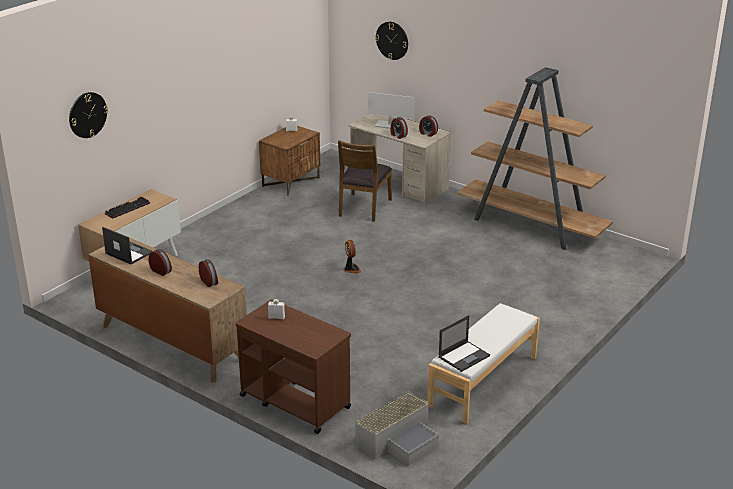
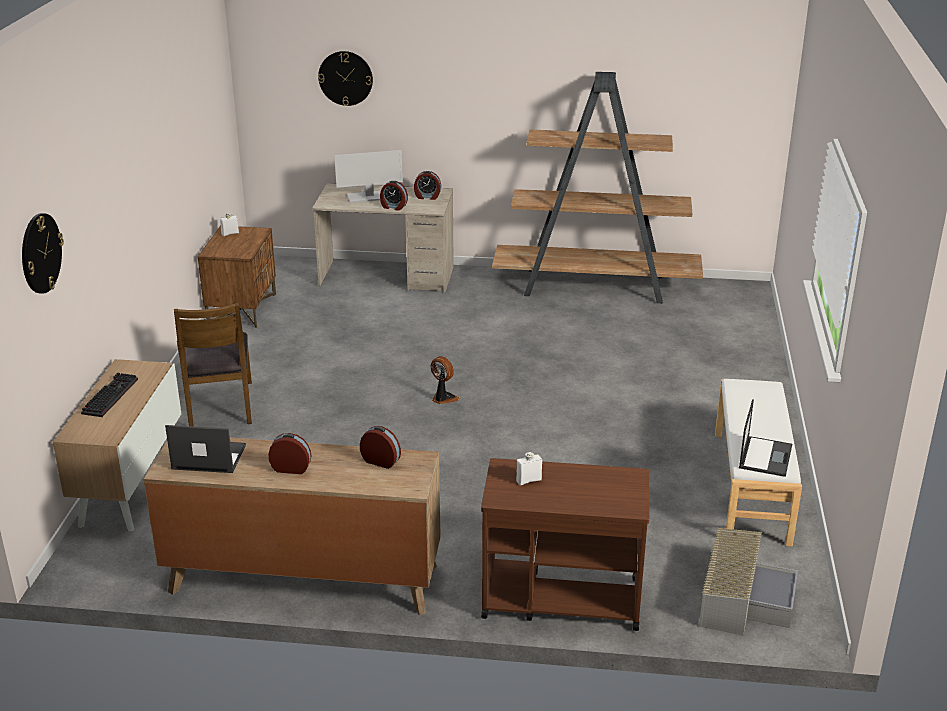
camera: 30 degrees left, 0 degrees up
brown chair [338,140,392,222] -> brown chair moved to [174,303,252,427]

